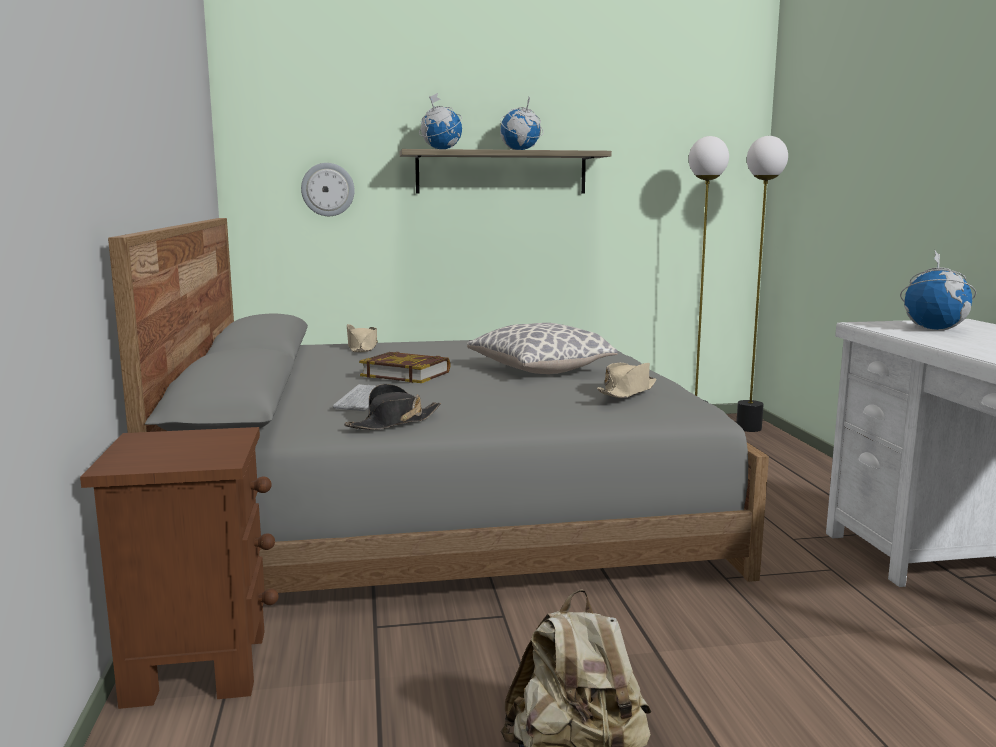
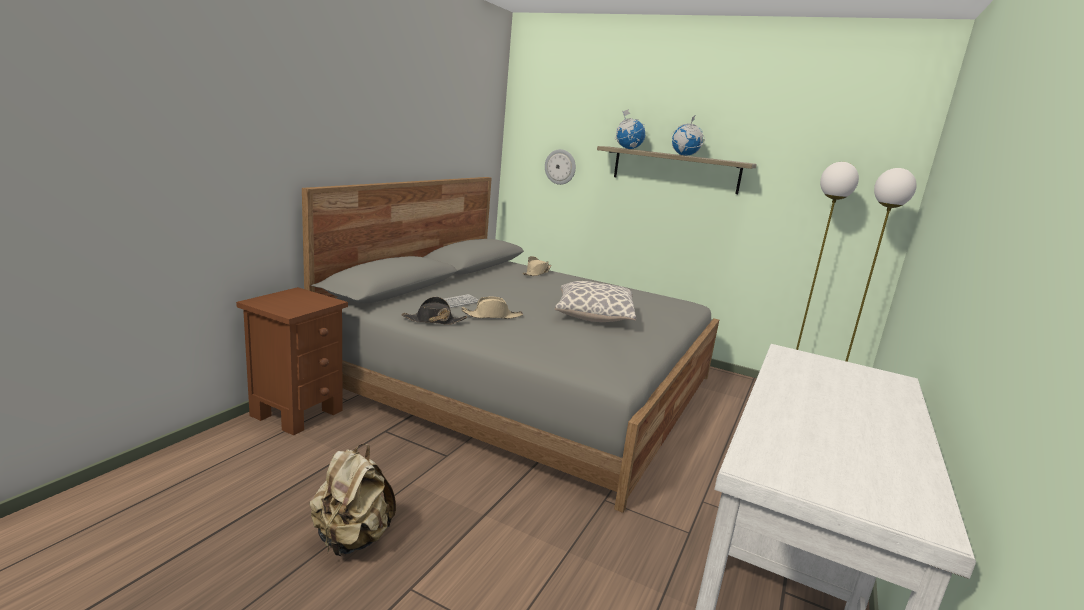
camera: 35 degrees right, 5 degrees up
book [359,352,451,383] -> none
beige hat [597,363,656,398] -> beige hat moved to [461,296,523,319]
globe [900,251,976,330] -> none

